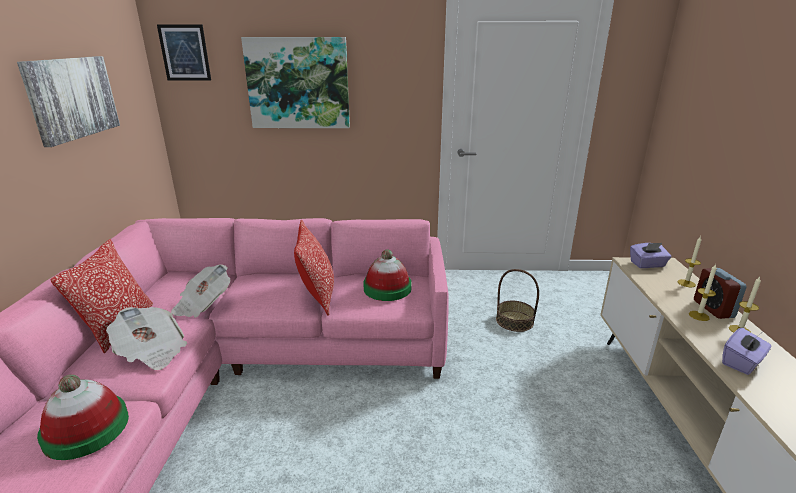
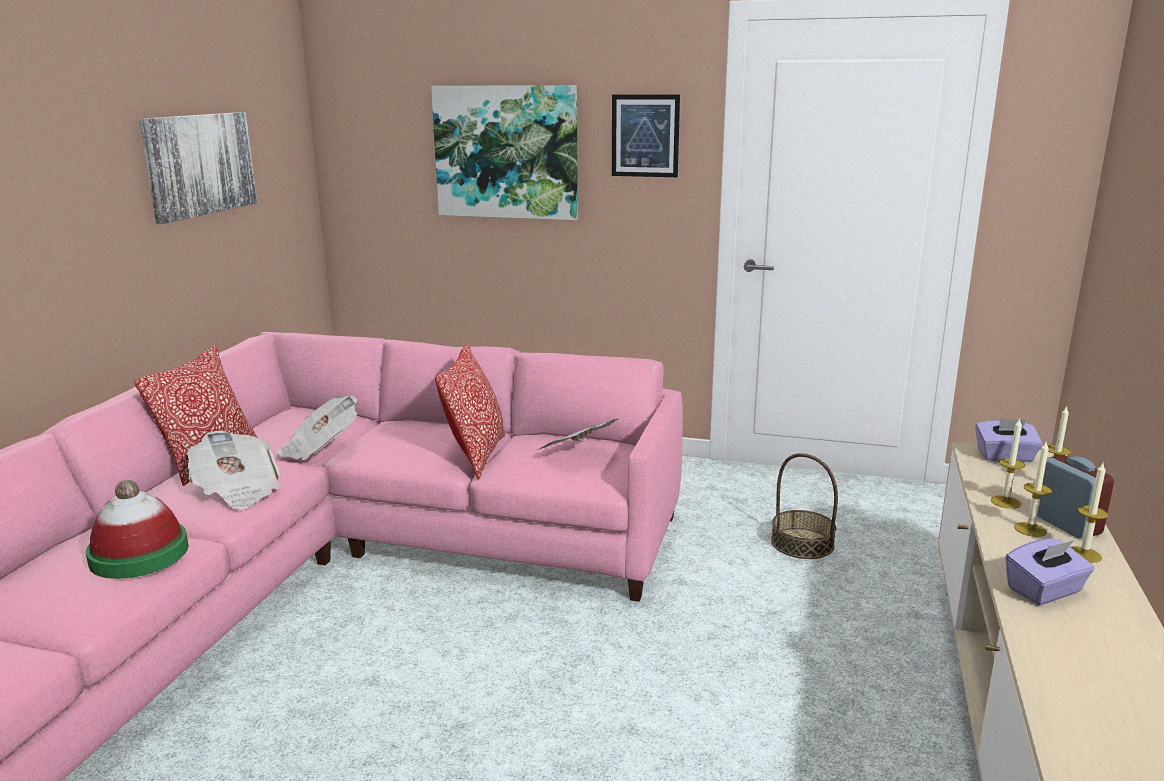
camera: 15 degrees right, 5 degrees down
picture [157,24,211,81] -> picture moved to [612,95,680,177]
hat [363,249,412,301] -> newspaper [537,419,618,450]
alarm clock [694,268,747,319] -> alarm clock turned 150 degrees clockwise [1037,455,1114,539]
none -> candle [990,418,1025,509]

